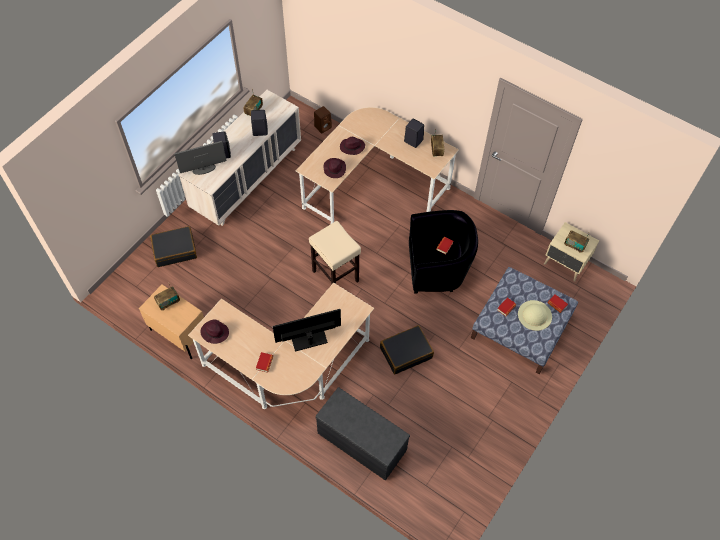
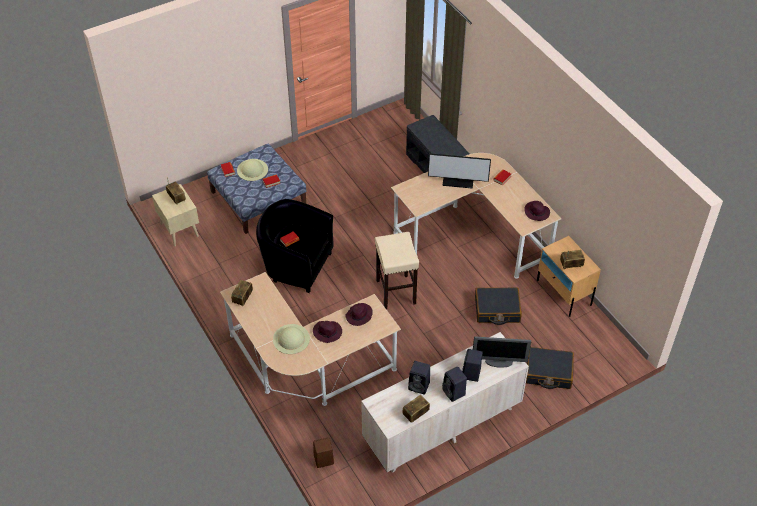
camera: 155 degrees left, 10 degrees down
black suitcase [380,325,434,374] -> black suitcase moved to [475,287,522,325]
black speaker [404,119,424,148] -> black speaker moved to [442,367,467,402]
none -> beige hat [273,324,310,354]

